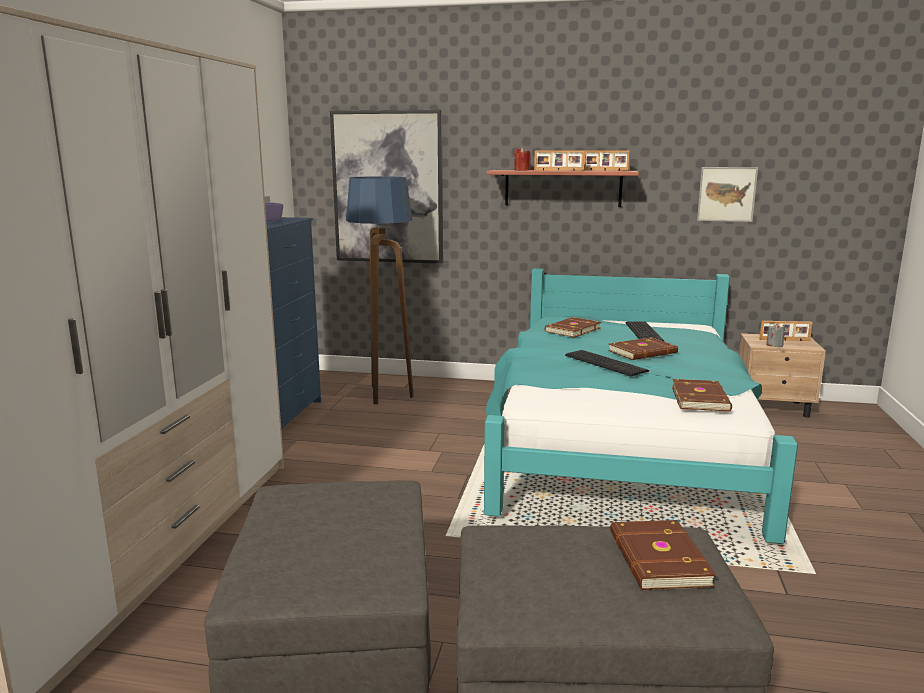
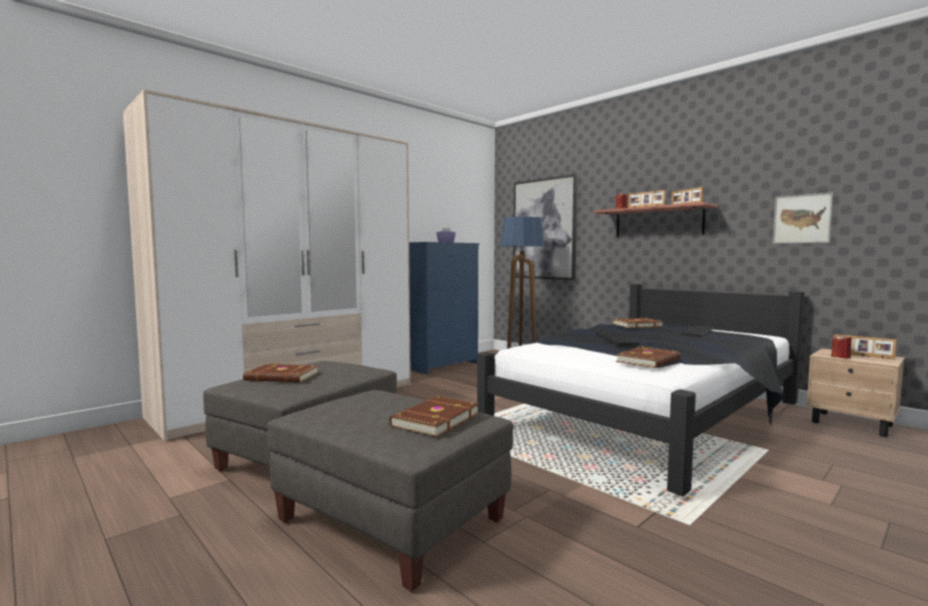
camera: 35 degrees right, 10 degrees down
turquoise bed [484,268,798,544] -> black bed [477,284,805,496]
brown book [608,337,678,360] -> brown book moved to [243,364,318,382]
grey candle [766,323,785,347] -> red candle [831,335,852,359]

